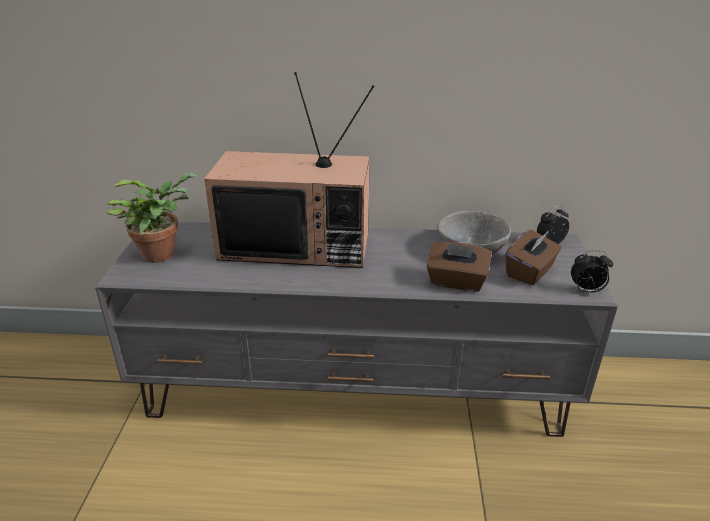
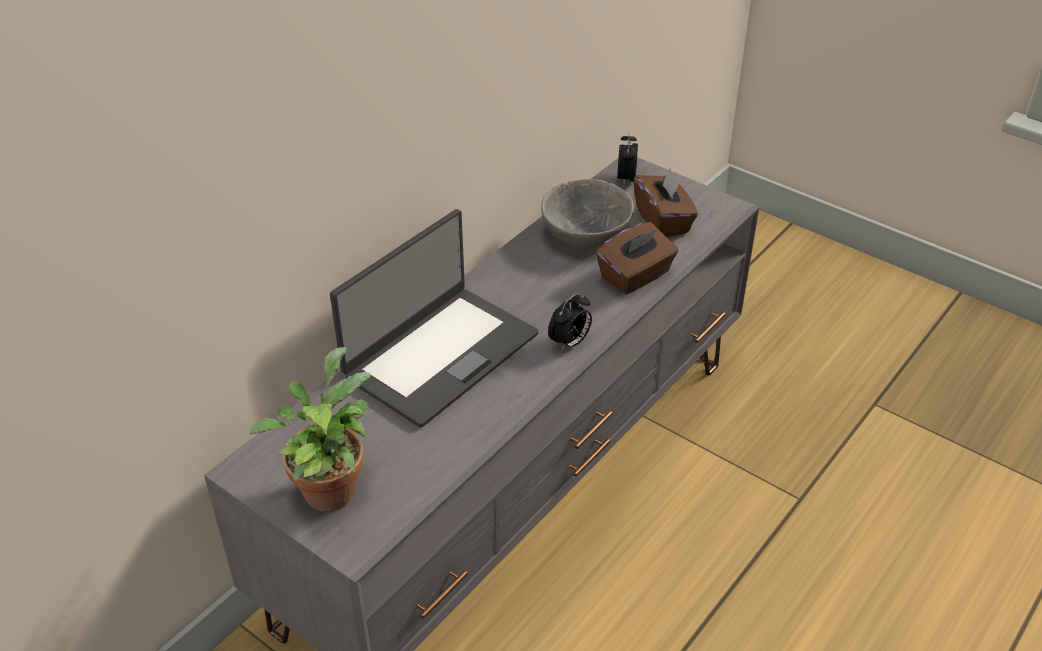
camera: 55 degrees left, 10 degrees up
television [204,72,375,268] -> laptop [330,209,538,428]
alarm clock [571,250,613,293] -> alarm clock moved to [548,293,592,352]

